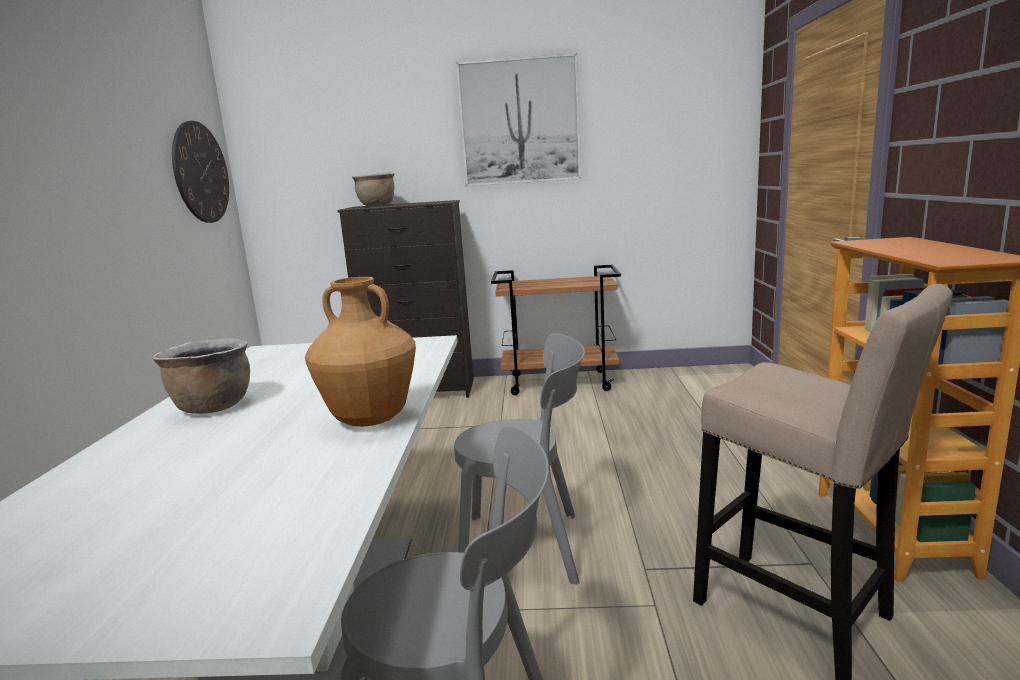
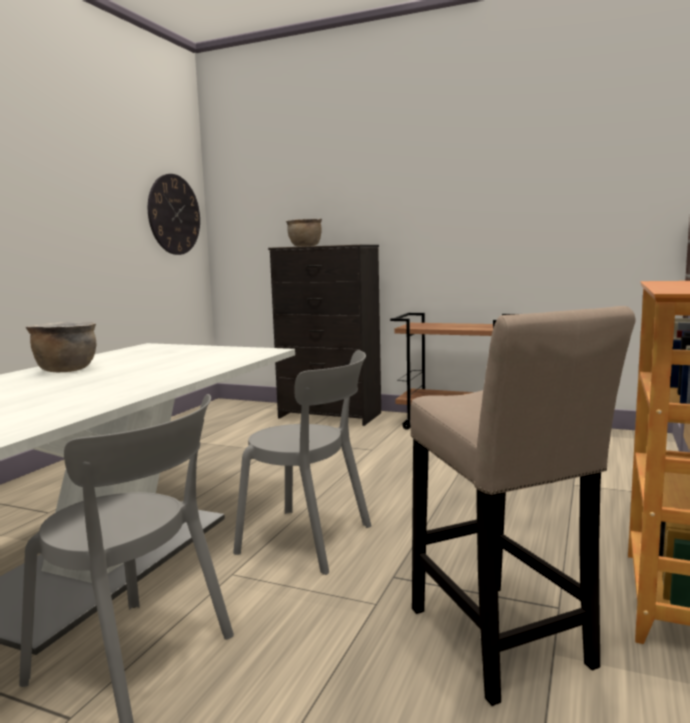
camera: 20 degrees right, 5 degrees down
brown vase [305,277,416,427] -> none
picture [456,53,581,187] -> none

